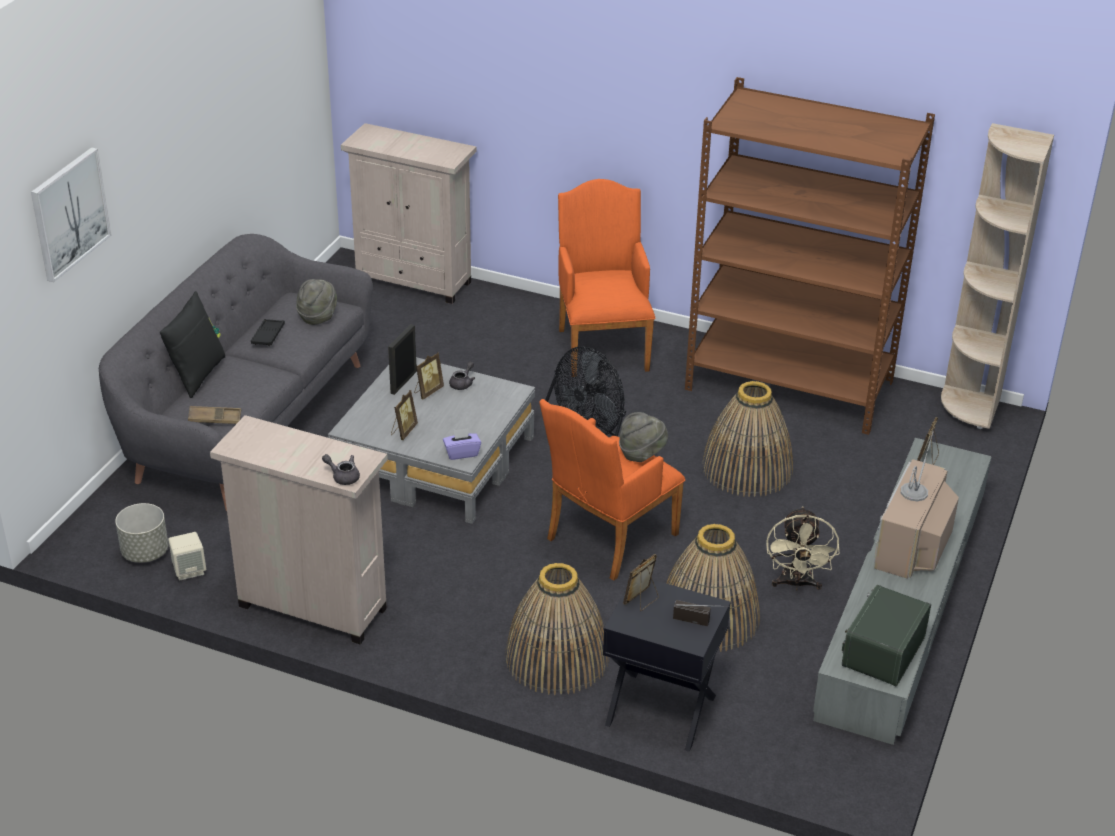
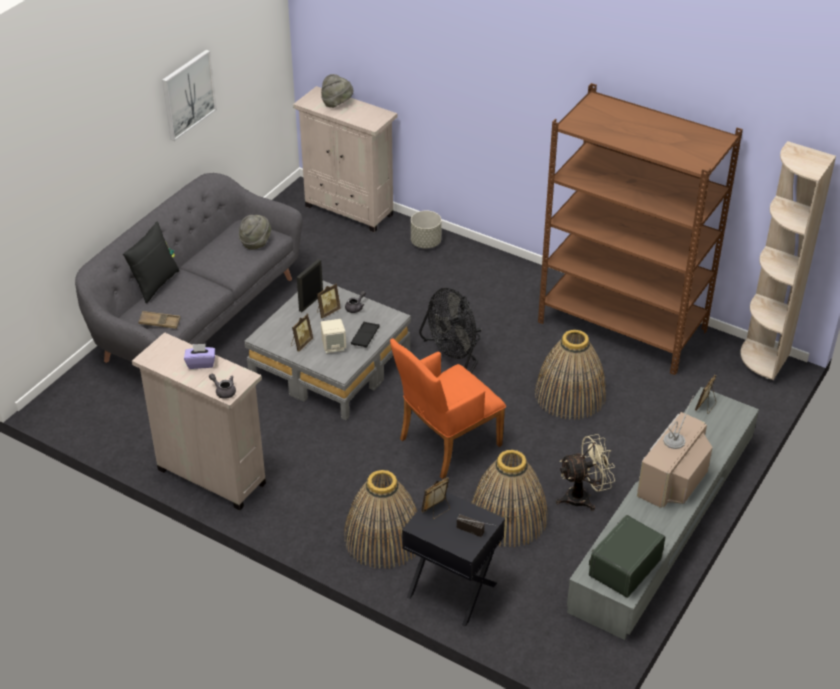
camera: 10 degrees right, 5 degrees up
picture [31,147,111,282] -> picture moved to [162,50,217,141]
grey planter [115,503,168,563] -> grey planter moved to [411,211,442,248]
beige speaker [168,532,206,581] -> beige speaker moved to [321,319,346,353]
black tray [251,319,285,346] -> black tray moved to [351,321,380,348]
purple tissue box [443,428,481,460] -> purple tissue box moved to [184,344,215,369]
orange armchair [558,179,656,377] -> none
grey hat [619,412,668,462] -> grey hat moved to [321,74,353,108]
beige fan [766,506,840,590] -> beige fan turned 120 degrees counterclockwise [556,434,615,511]

